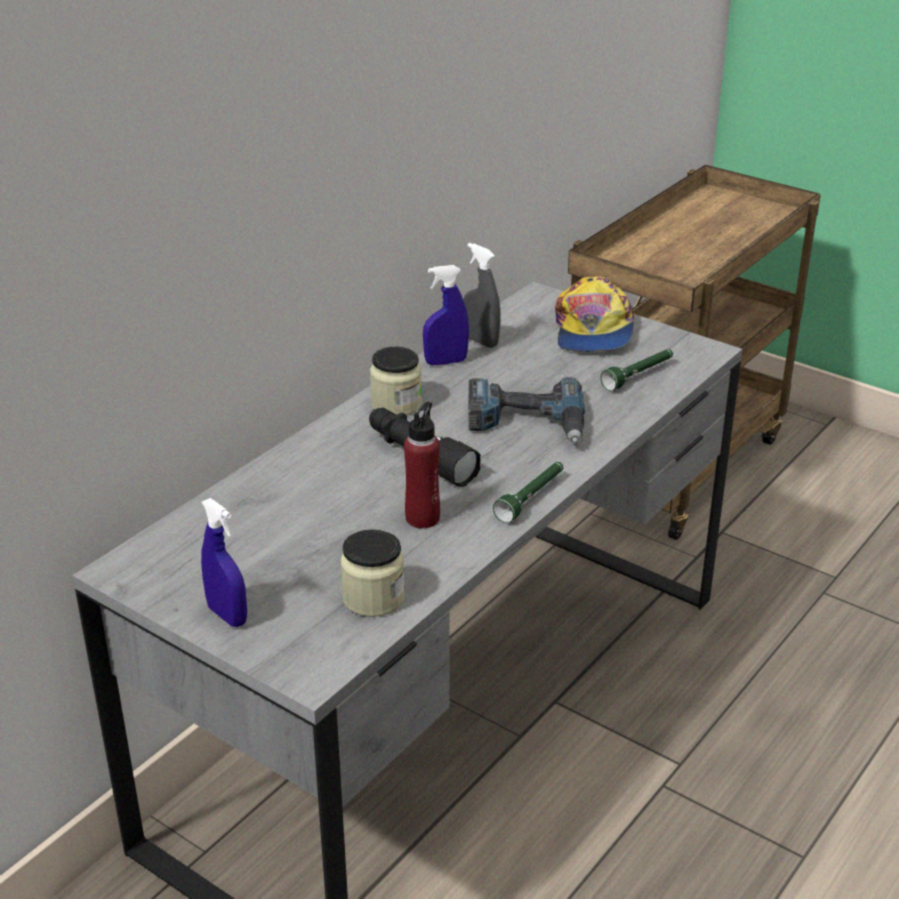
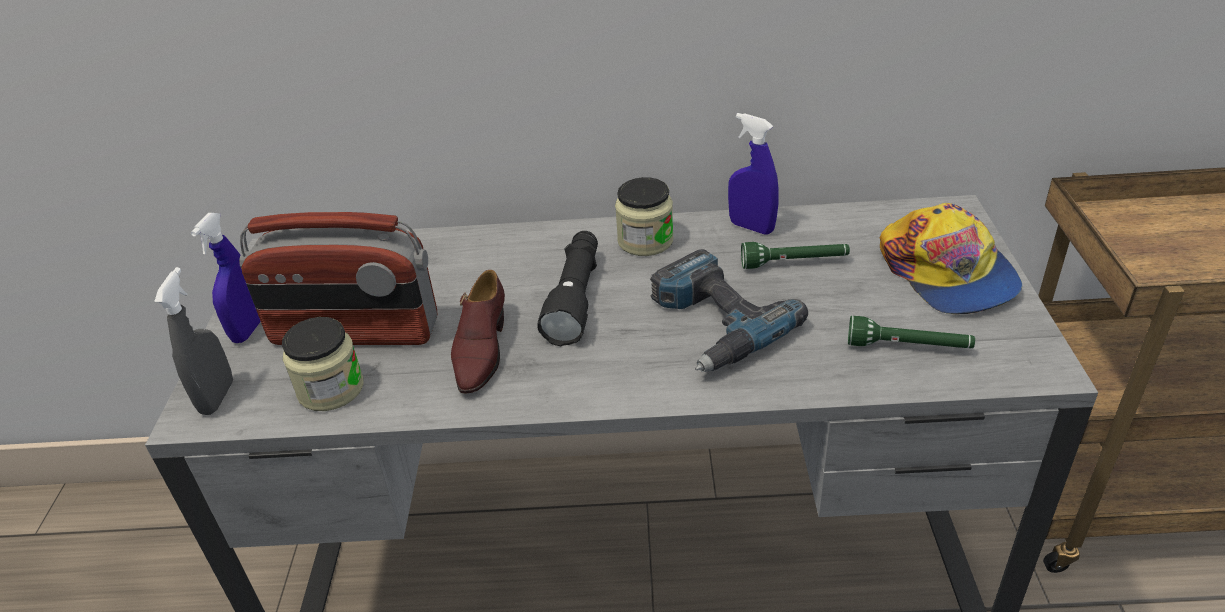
camera: 55 degrees right, 5 degrees up
red bottle [404,402,440,528] -> brown shoe [451,270,505,394]
grey spray bottle [463,243,501,348] -> grey spray bottle moved to [154,267,233,415]
green flashlight [493,462,563,523] -> green flashlight moved to [741,242,850,269]
cap [555,277,635,352] -> cap turned 75 degrees counterclockwise [880,203,1022,314]
none -> radio [239,212,437,345]

